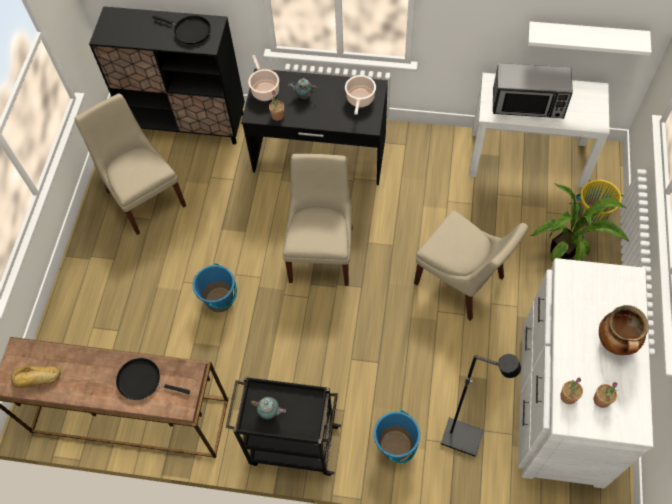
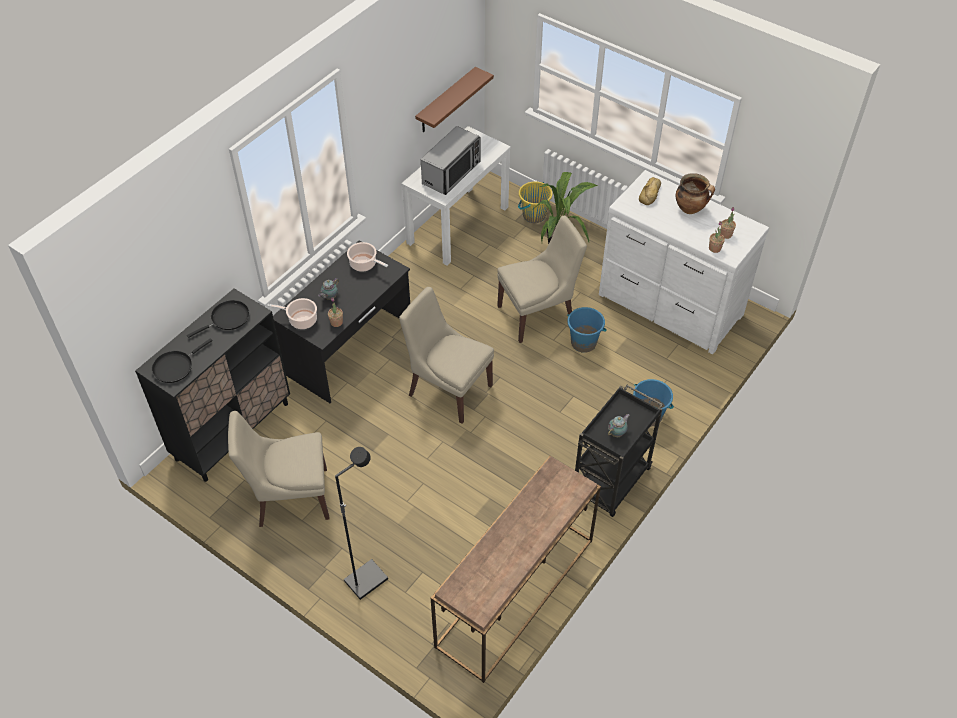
camera: 65 degrees left, 10 degrees down
bread [11,366,61,388] -> bread moved to [639,177,661,205]
black frying pan [116,358,190,400] -> black frying pan moved to [152,338,213,383]
blue bucket [193,263,237,312] -> blue bucket moved to [567,307,607,353]
black floor lamp [441,354,521,457] -> black floor lamp moved to [335,447,388,600]
white shelf [528,21,652,56] -> brown shelf [415,67,494,133]

